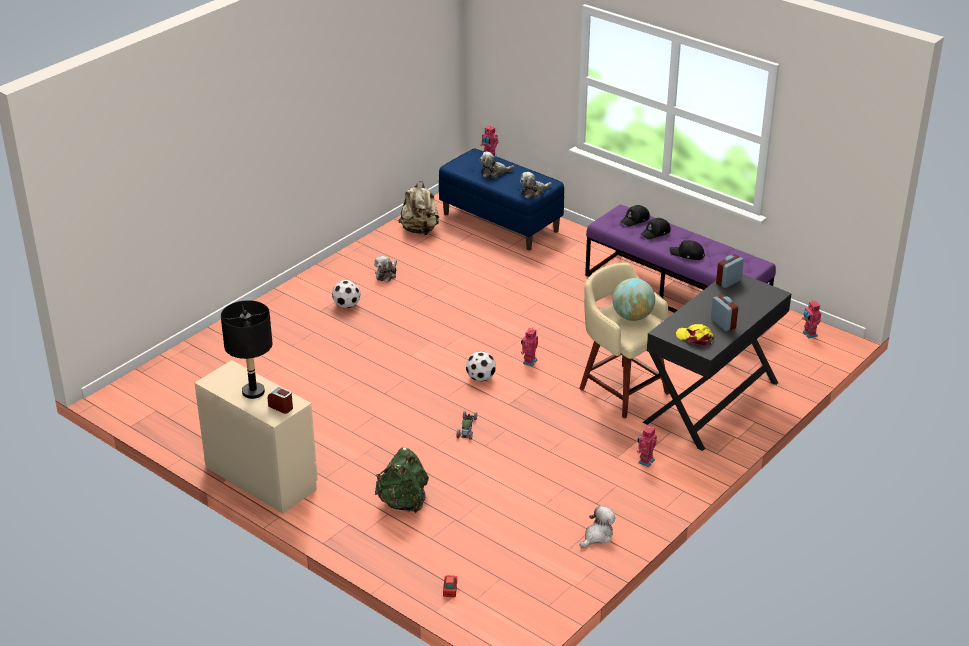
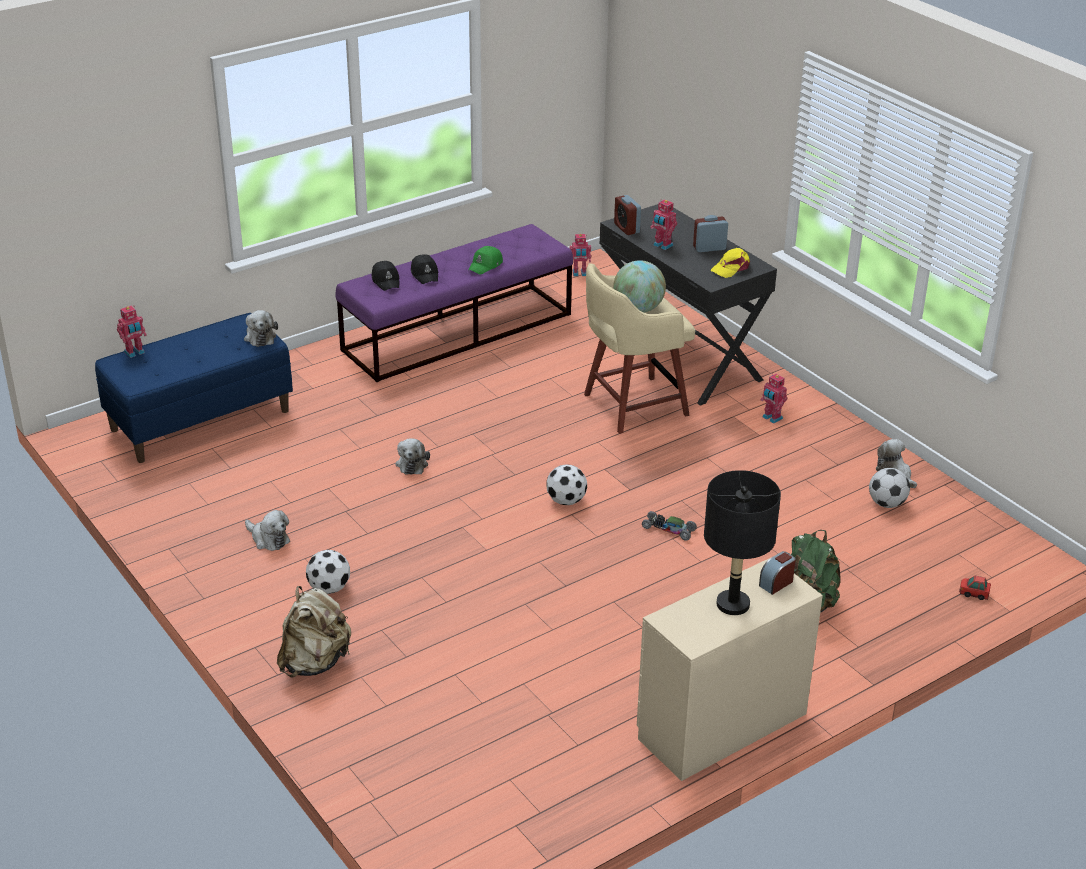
camera: 75 degrees left, 0 degrees up
beige backpack [398,181,439,235] -> beige backpack moved to [277,586,351,677]
plush toy [479,152,514,178] -> plush toy moved to [395,438,430,475]
toy robot [521,328,538,367] -> toy robot moved to [651,199,677,250]
black cap [670,240,705,260] -> green cap [468,246,503,274]
none -> football [869,468,910,508]

